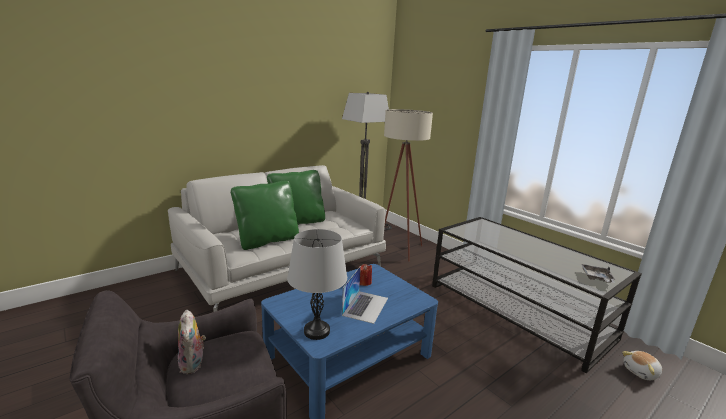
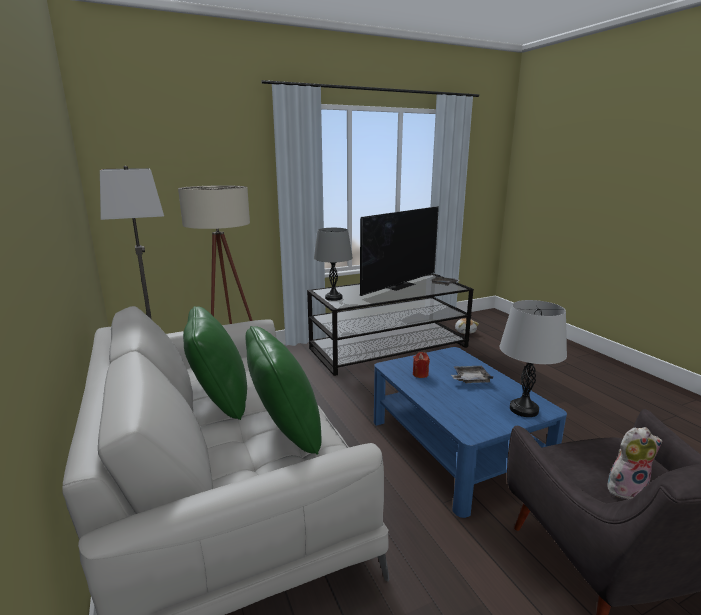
camera: 75 degrees left, 0 degrees up
laptop [342,266,388,324] -> grey tray [451,366,493,383]
none -> grey table lamp [314,228,353,301]
none -> television [360,206,439,296]

